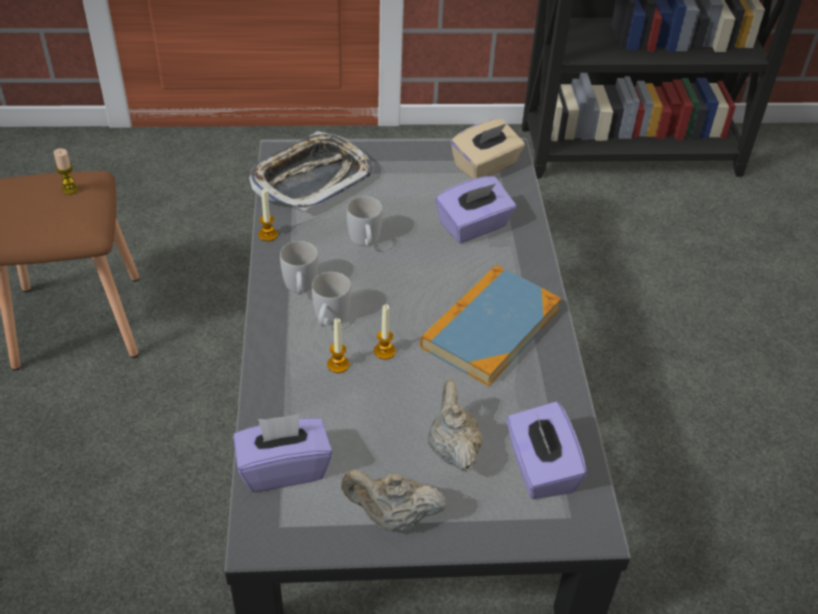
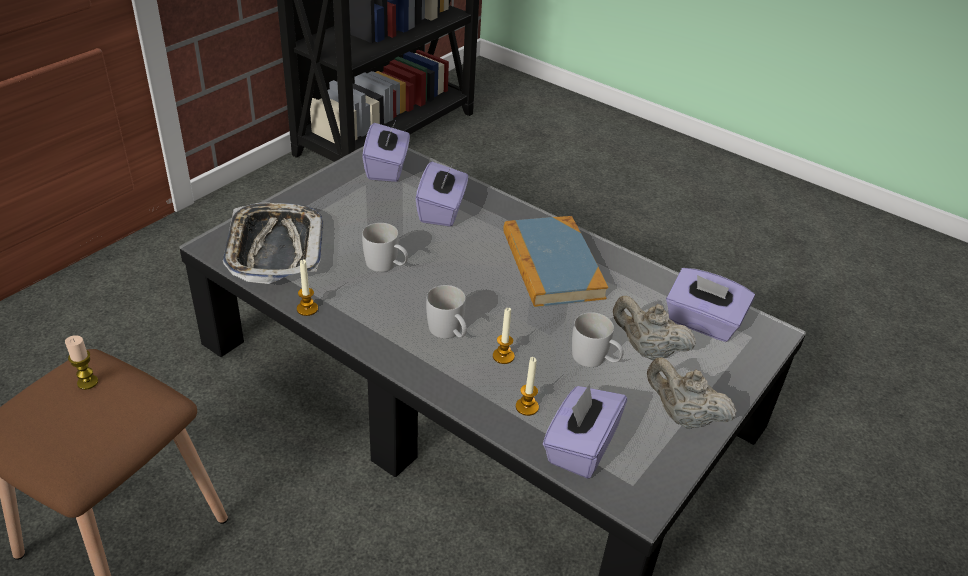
camera: 50 degrees left, 5 degrees down
white mug [280,241,318,295] -> white mug moved to [572,312,624,367]
beige teapot [341,470,446,532] -> beige teapot turned 75 degrees clockwise [647,358,737,429]
candle [374,304,396,360] -> candle moved to [516,357,539,416]
beige tissue box [451,119,525,179] -> purple tissue box [362,121,410,182]

